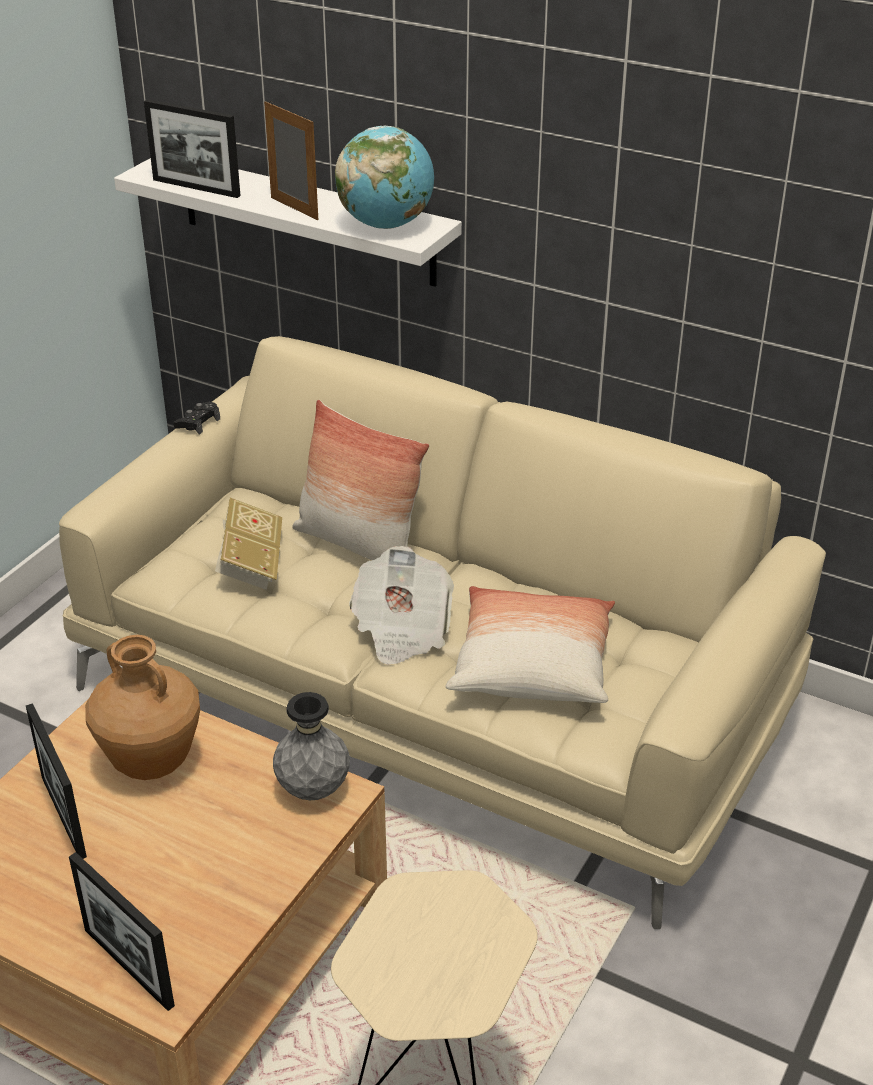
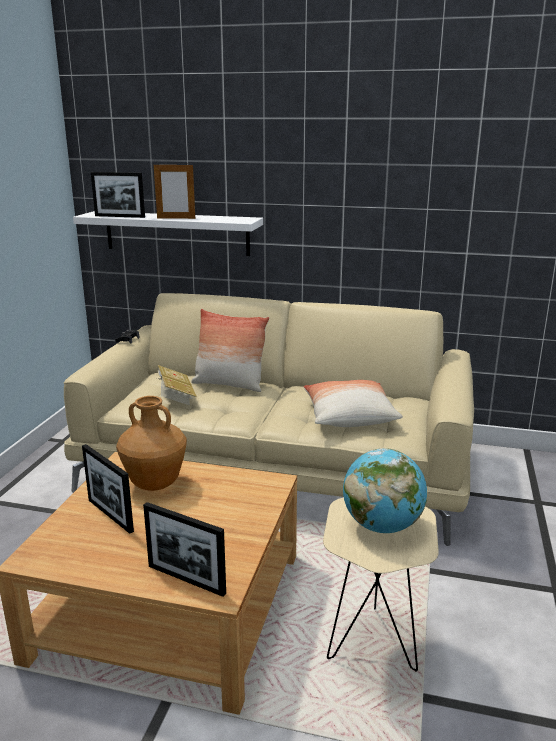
camera: 15 degrees left, 15 degrees down
picture frame [264,101,318,220] -> picture frame turned 150 degrees clockwise [154,163,195,219]
grey vase [273,692,350,800] -> none
globe [335,126,434,229] -> globe moved to [343,448,427,533]
newspaper [349,546,454,665] -> none

